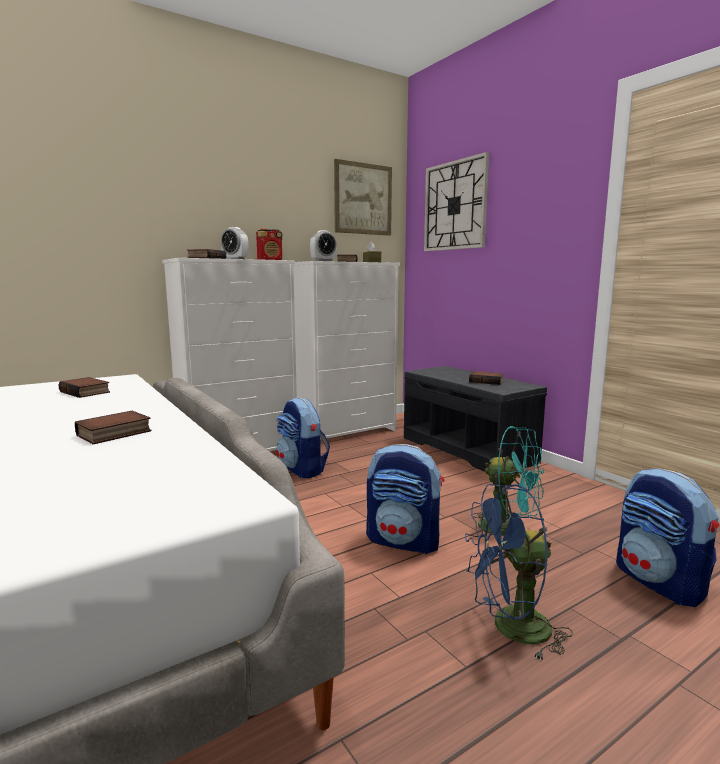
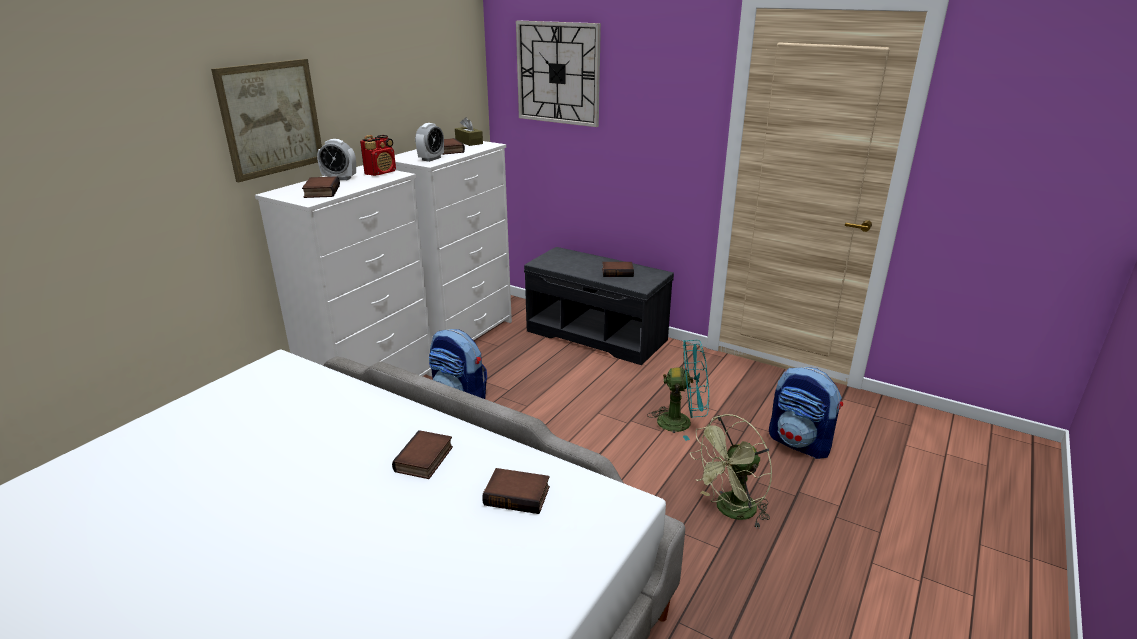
camera: 25 degrees left, 15 degrees up
book [58,377,110,398] -> book moved to [482,468,550,514]
picture [334,159,392,236] -> picture moved to [211,59,322,182]
backpack [366,444,444,554] -> none
blue fan [465,484,573,660] -> green fan [690,414,772,529]

